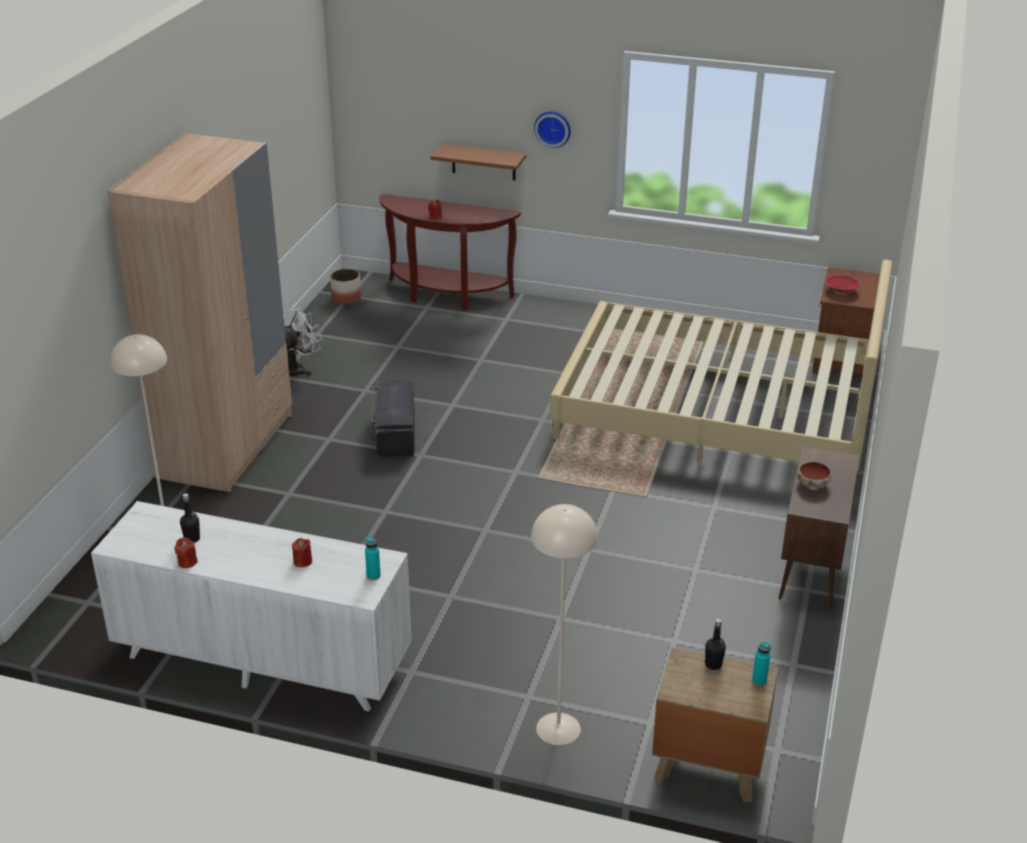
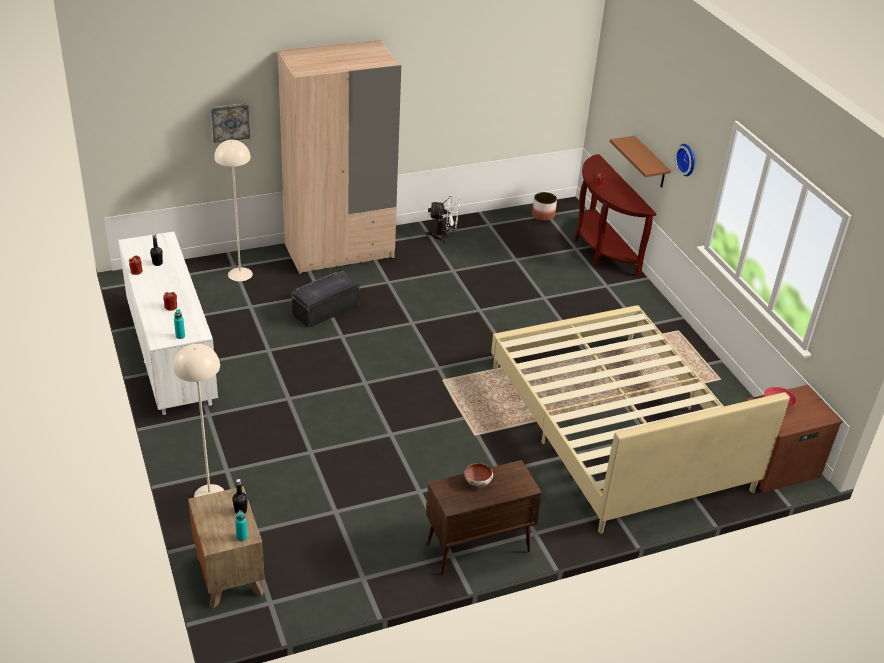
camera: 50 degrees right, 5 degrees up
black storage box [371,380,414,457] -> black storage box moved to [292,271,360,328]
none -> picture [210,103,250,143]

